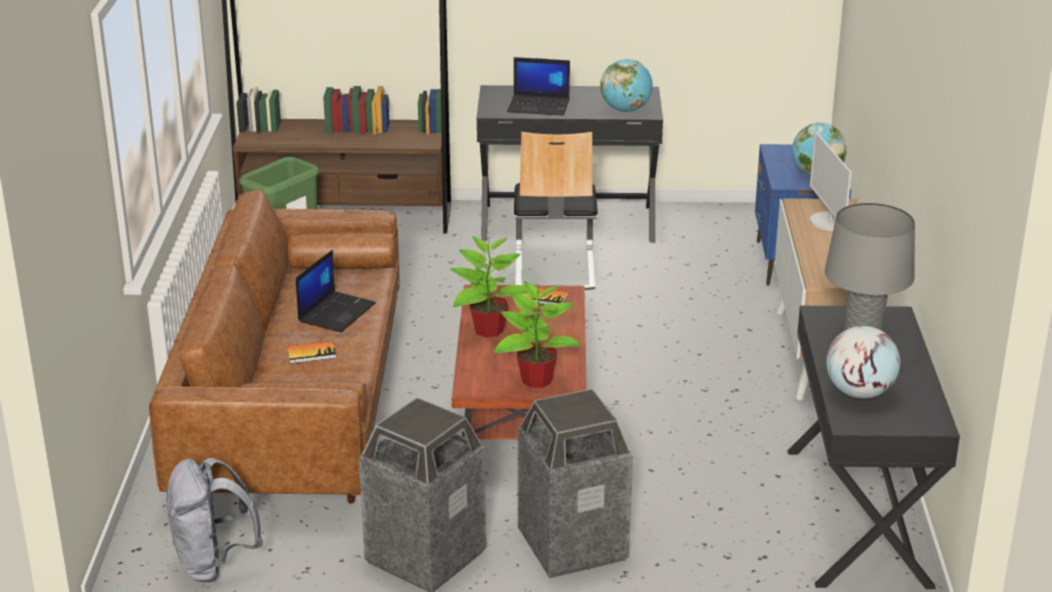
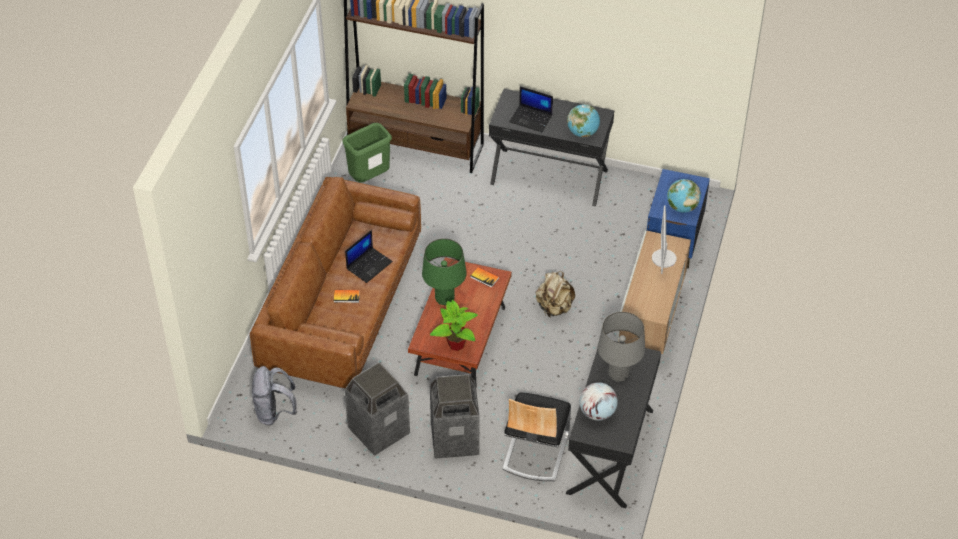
camera: 15 degrees right, 20 degrees up
potted plant [450,237,527,338] -> green table lamp [422,238,467,305]
chair [514,132,598,290] -> chair moved to [502,393,571,481]
none -> beige backpack [536,271,575,317]

